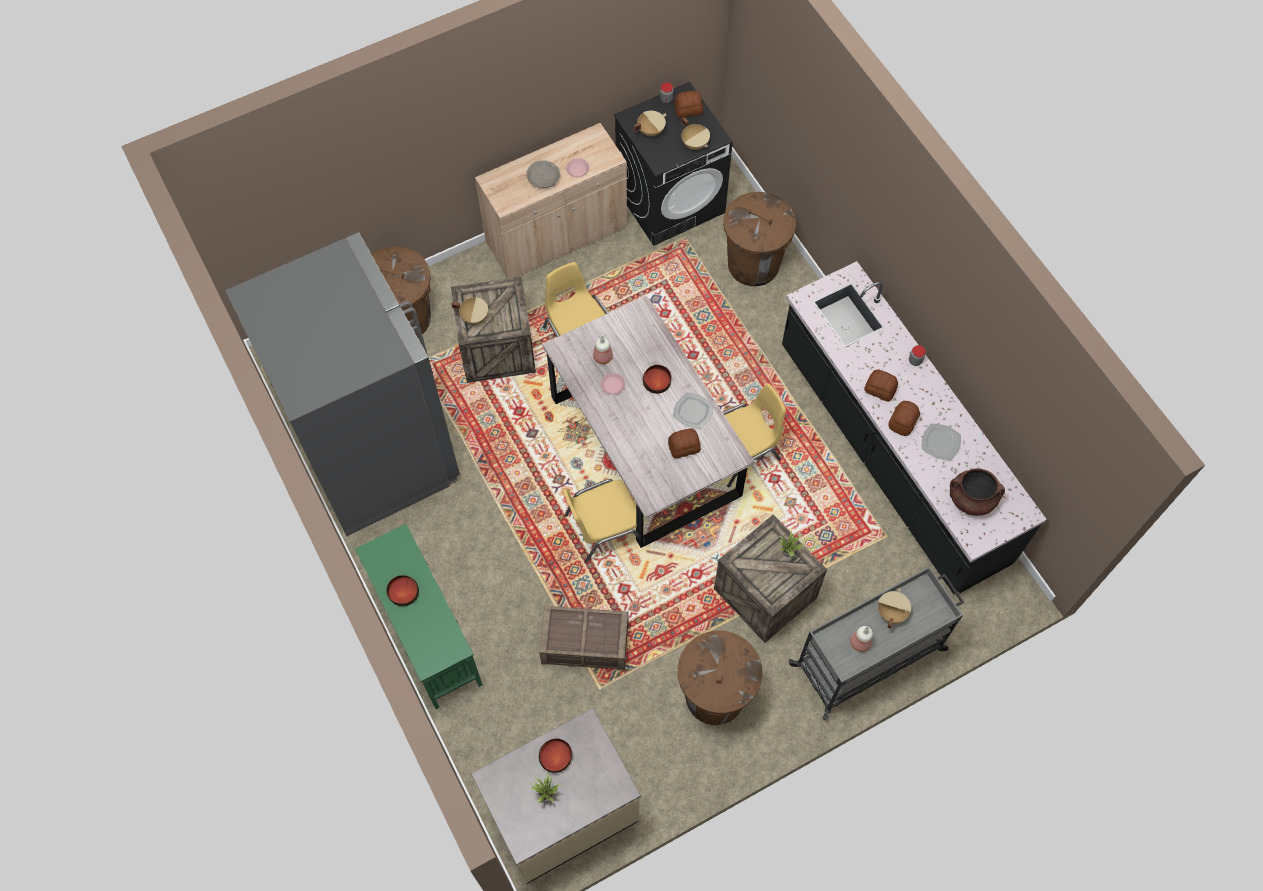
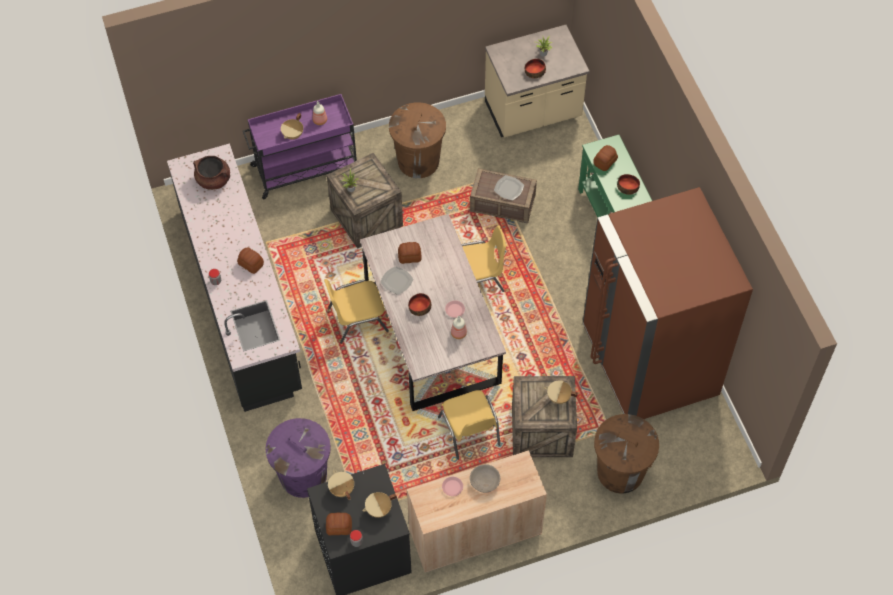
camera: 170 degrees left, 5 degrees down
grey fridge [225,232,460,536] -> brown fridge [583,187,753,419]
brown trash can [723,192,796,286] -> purple trash can [266,418,331,498]
grey cart [789,566,964,720] -> purple cart [243,94,357,199]
bread [888,401,920,436] -> bread moved to [594,145,618,171]
plate [922,423,961,460] -> plate moved to [494,175,524,200]

